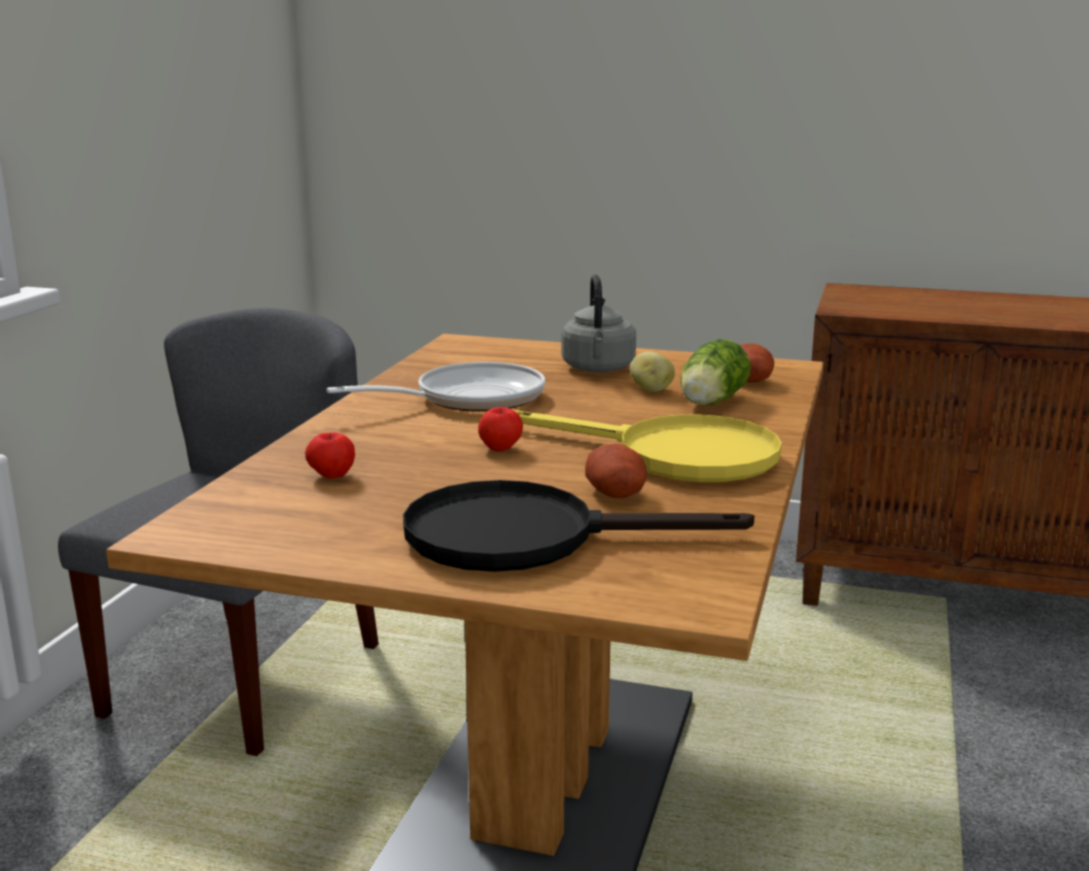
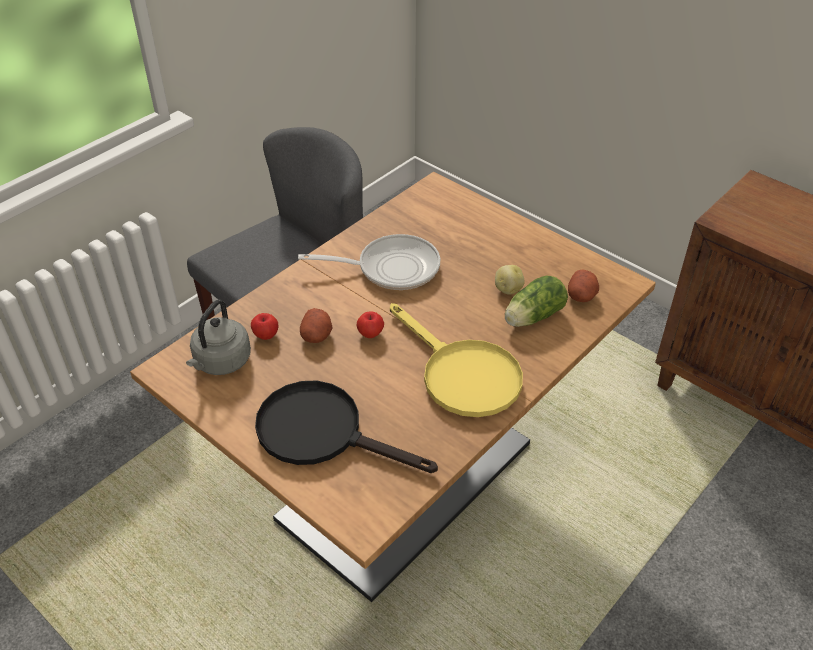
camera: 25 degrees right, 25 degrees up
grey kettle [561,275,636,373] -> grey kettle moved to [186,299,251,375]
potato [585,444,647,498] -> potato moved to [300,308,333,343]

